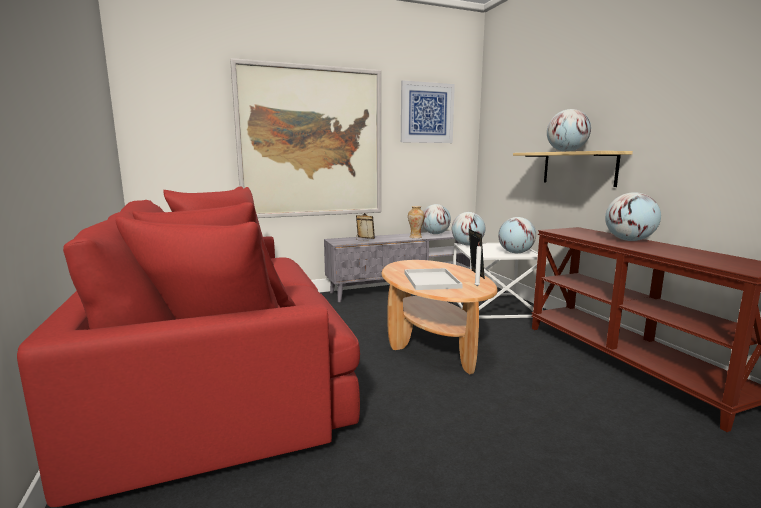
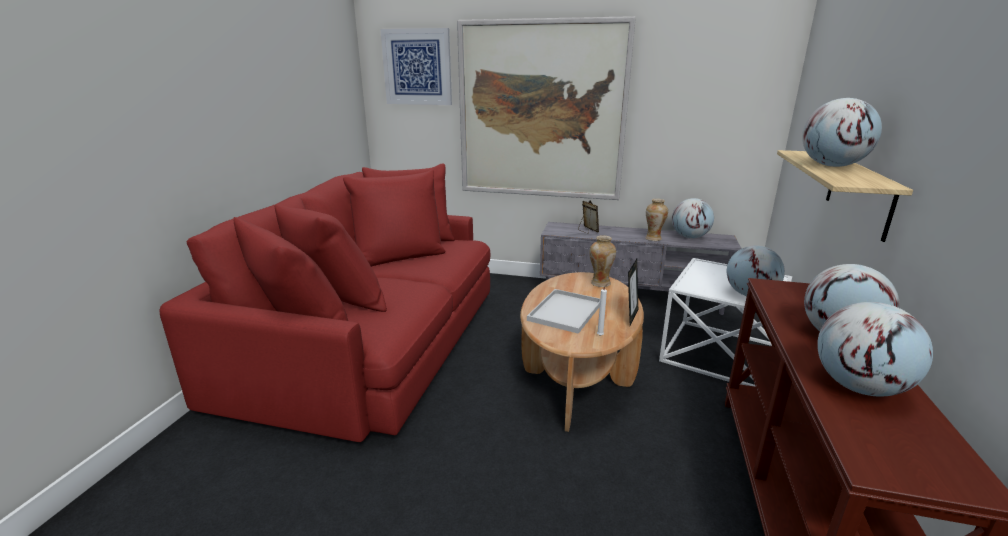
camera: 35 degrees right, 10 degrees up
picture [401,80,455,143] -> picture moved to [380,28,452,105]
globe [452,212,485,245] -> globe moved to [817,302,933,397]
none -> vase [590,235,616,287]

